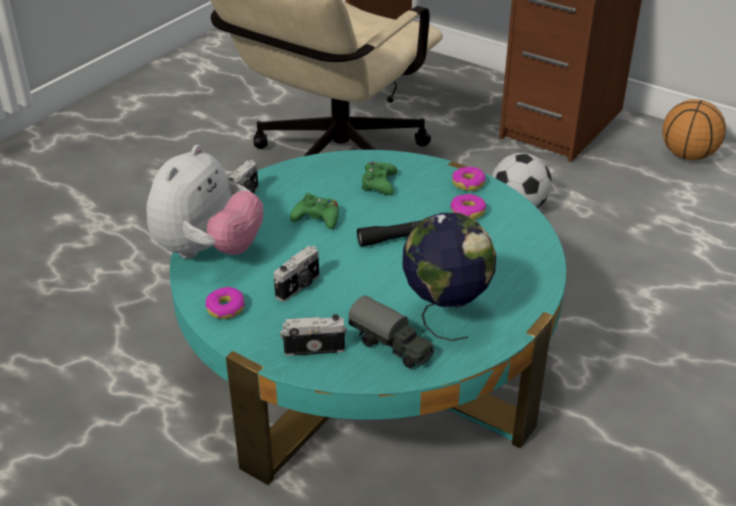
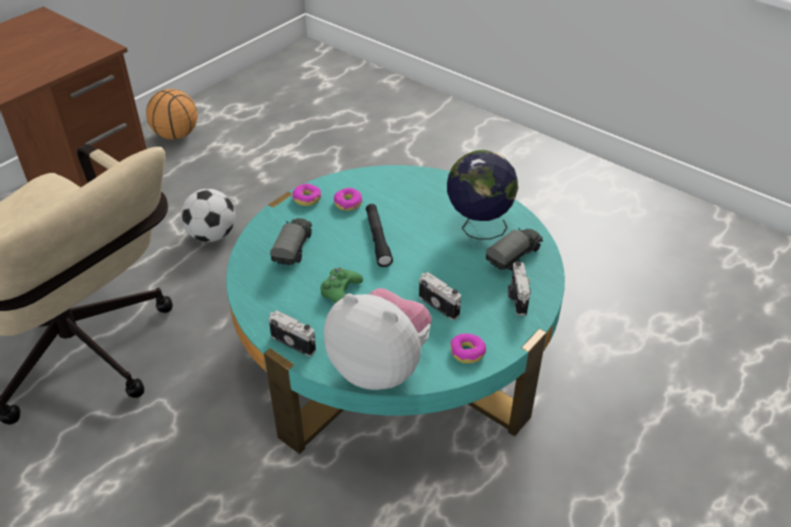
camera: 85 degrees left, 5 degrees up
green game controller [361,162,398,195] -> toy truck [270,218,312,266]

